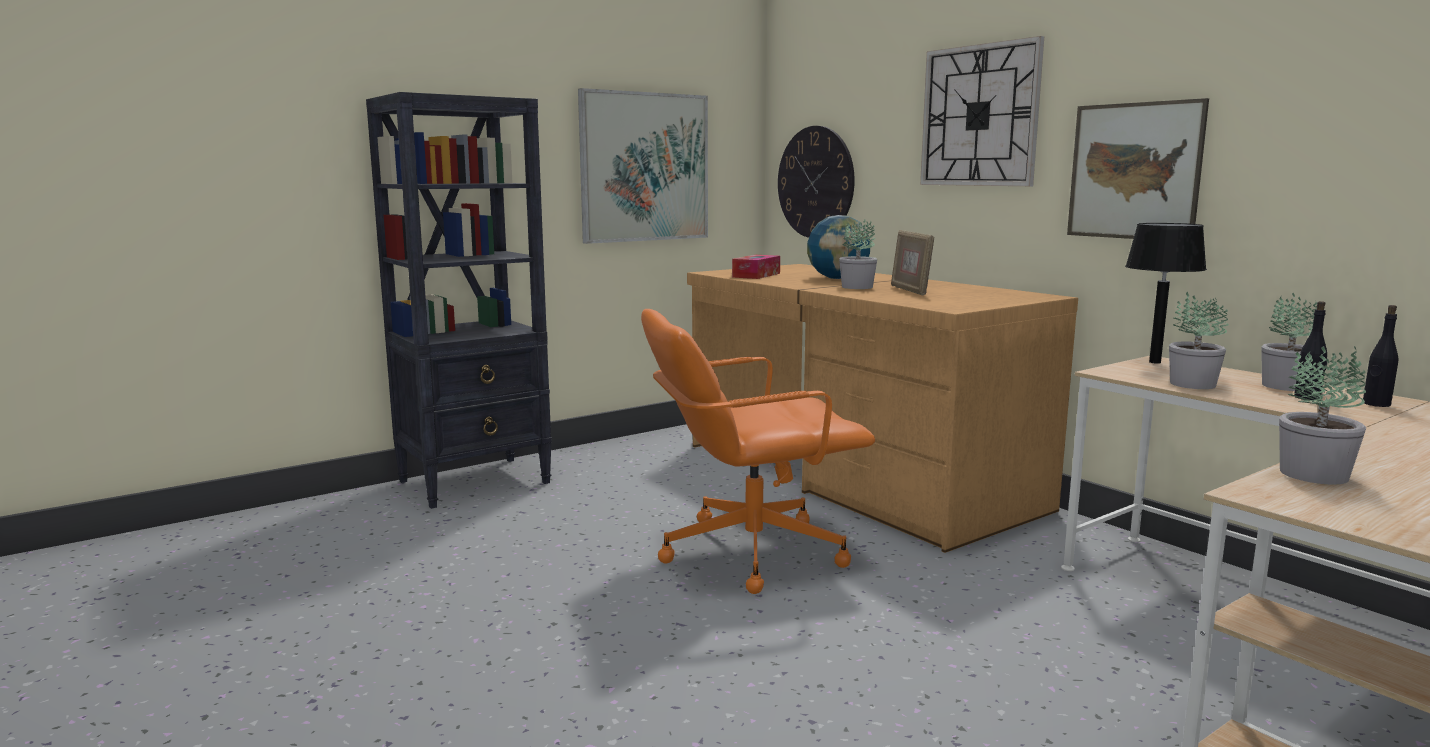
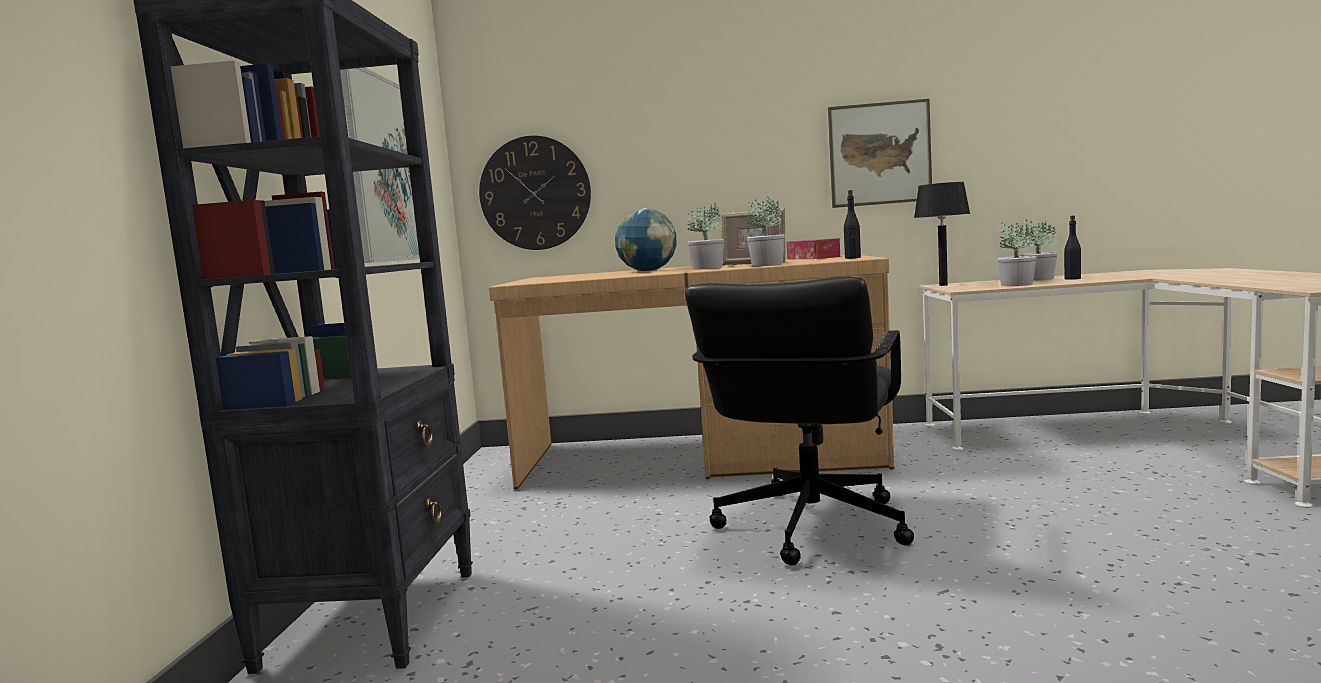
camera: 50 degrees left, 5 degrees down
orange office chair [641,309,875,594] -> black office chair [685,276,914,565]
tissue box [732,255,780,279] -> tissue box moved to [786,238,840,259]
wall clock [920,36,1044,186] -> none
potted plant [1279,346,1366,485] -> potted plant moved to [747,197,785,266]
black bottle [1363,305,1398,407] -> black bottle moved to [844,190,861,259]

